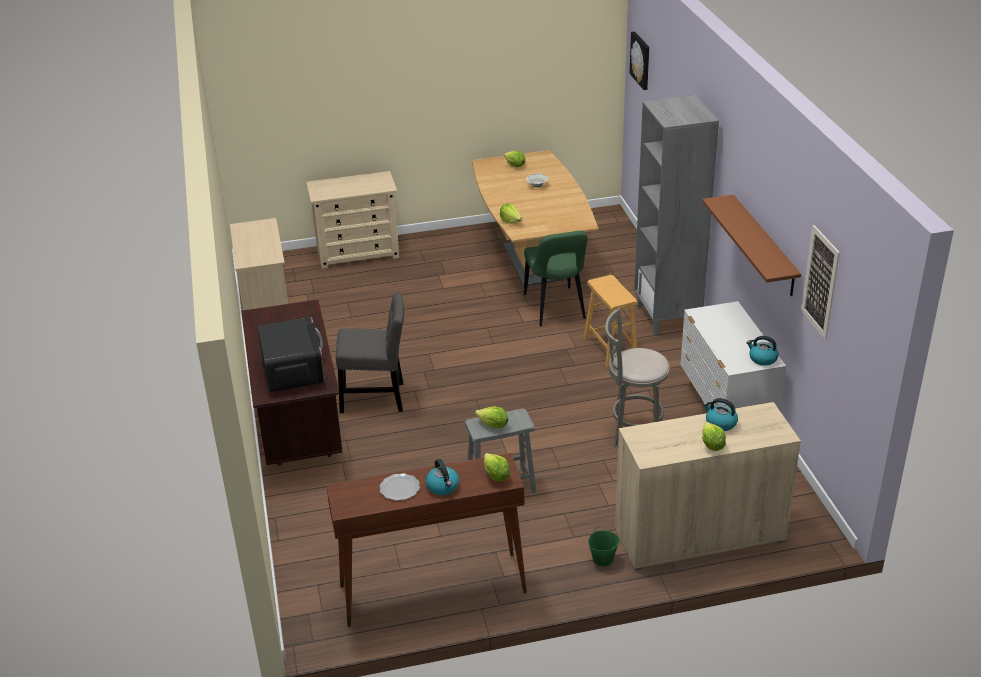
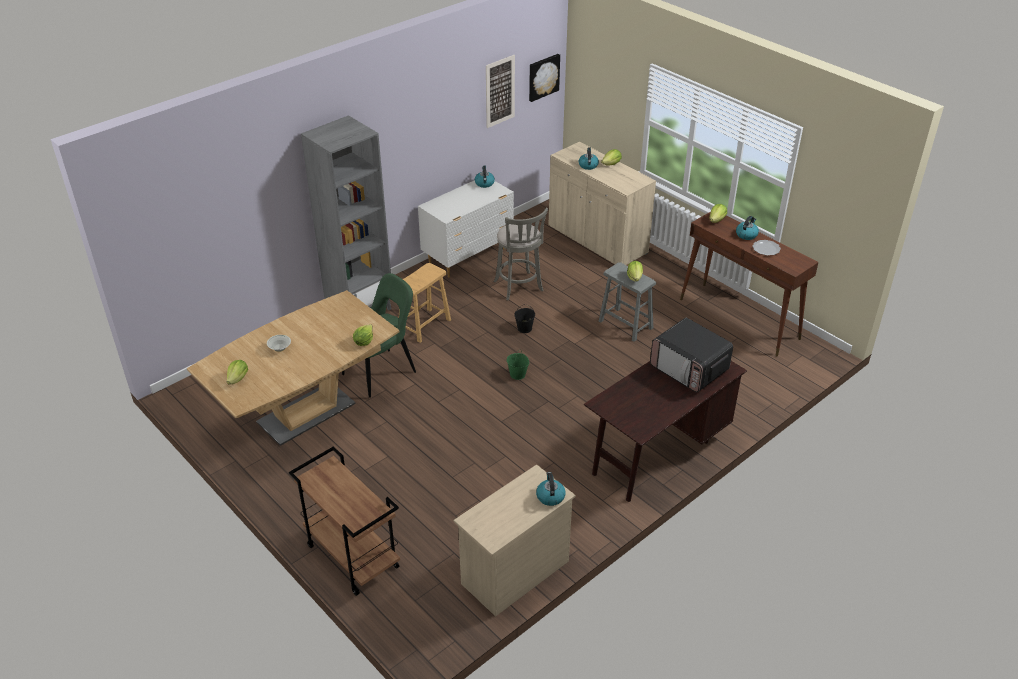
camera: 120 degrees left, 5 degrees up
microwave [257,317,326,392] -> microwave turned 90 degrees counterclockwise [650,318,733,392]
beige dresser [306,171,399,269] -> brown cart [289,446,400,596]
grey chair [336,292,404,413] -> none
green bucket [588,527,620,567] -> green bucket moved to [507,349,529,380]
picture [629,31,649,90] -> picture moved to [529,54,560,102]
brown shelf [702,195,801,296] -> none
none -> black bucket [514,304,535,333]
none -> kettle [536,472,565,506]

